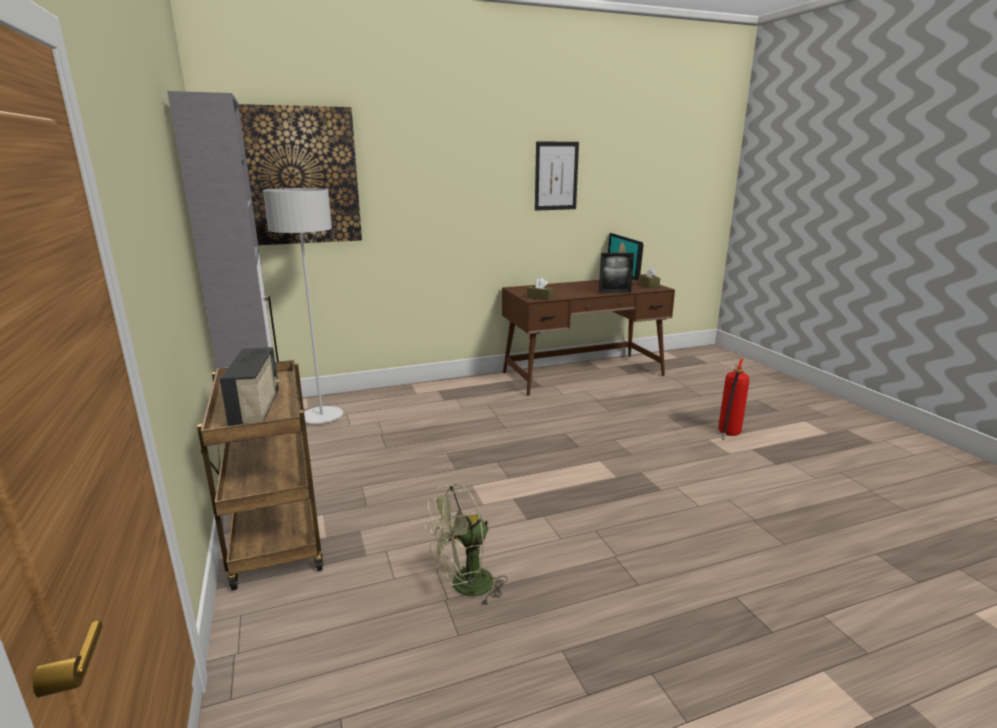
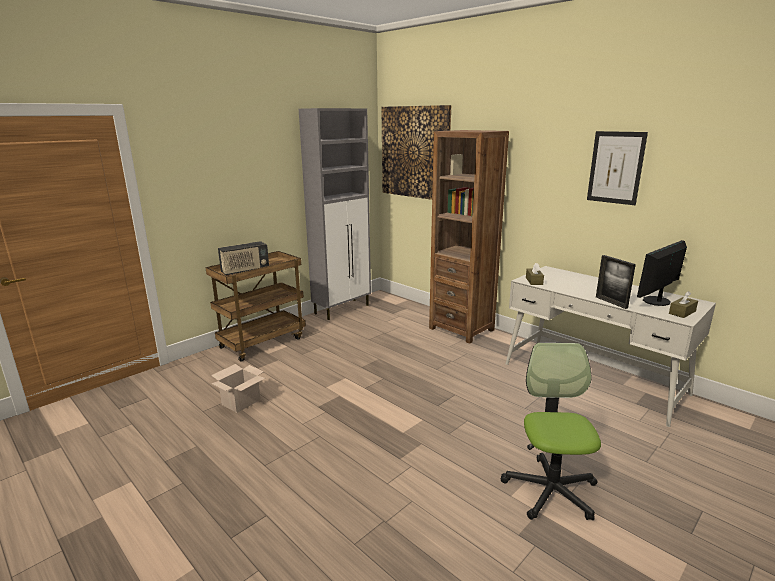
camera: 65 degrees right, 0 degrees up
grey floor lamp [263,188,343,424] -> none
green fan [425,484,507,607] -> cardboard box [211,364,265,413]
brown desk [502,278,675,396] -> white desk [506,266,716,427]
fire extinguisher [718,359,749,440] -> office chair [501,343,601,520]
none -> brown bookcase [429,130,509,344]

